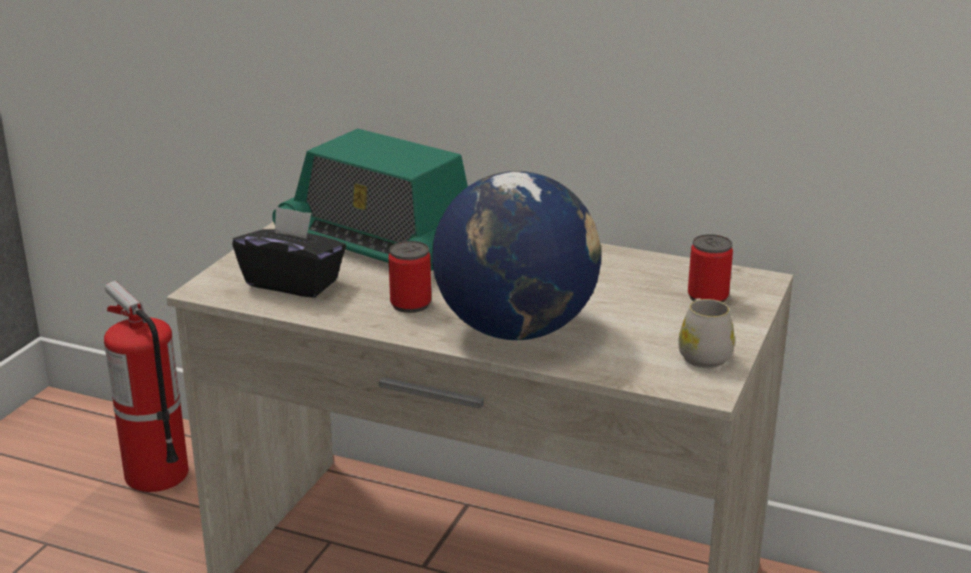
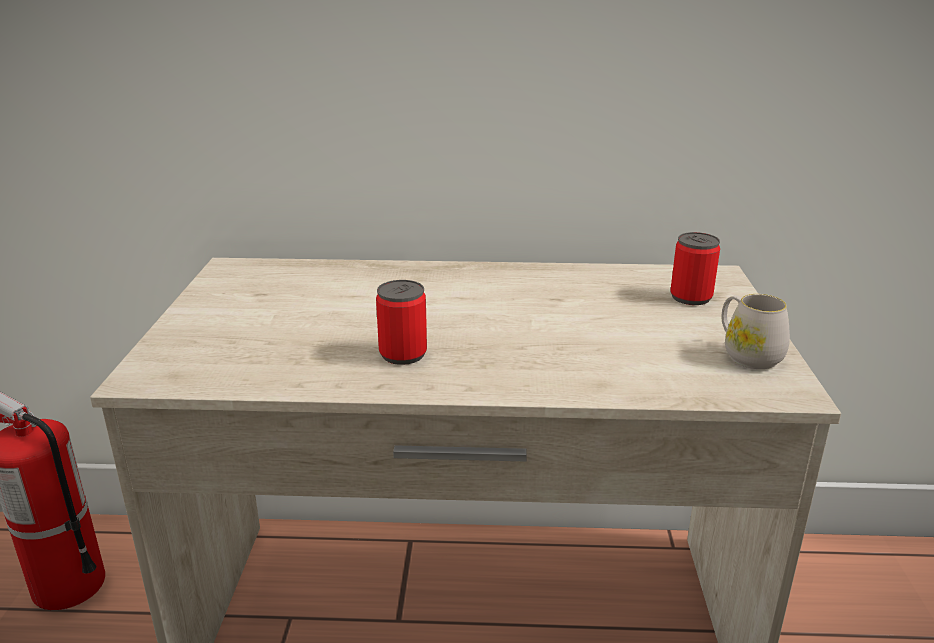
camera: 20 degrees left, 0 degrees up
black tissue box [232,206,346,298] -> none
radio [272,129,468,271] -> none
globe [432,171,601,340] -> none

